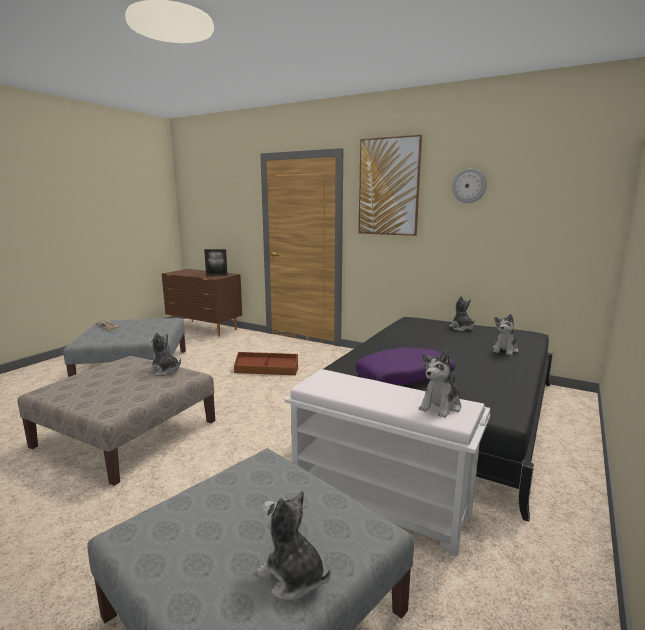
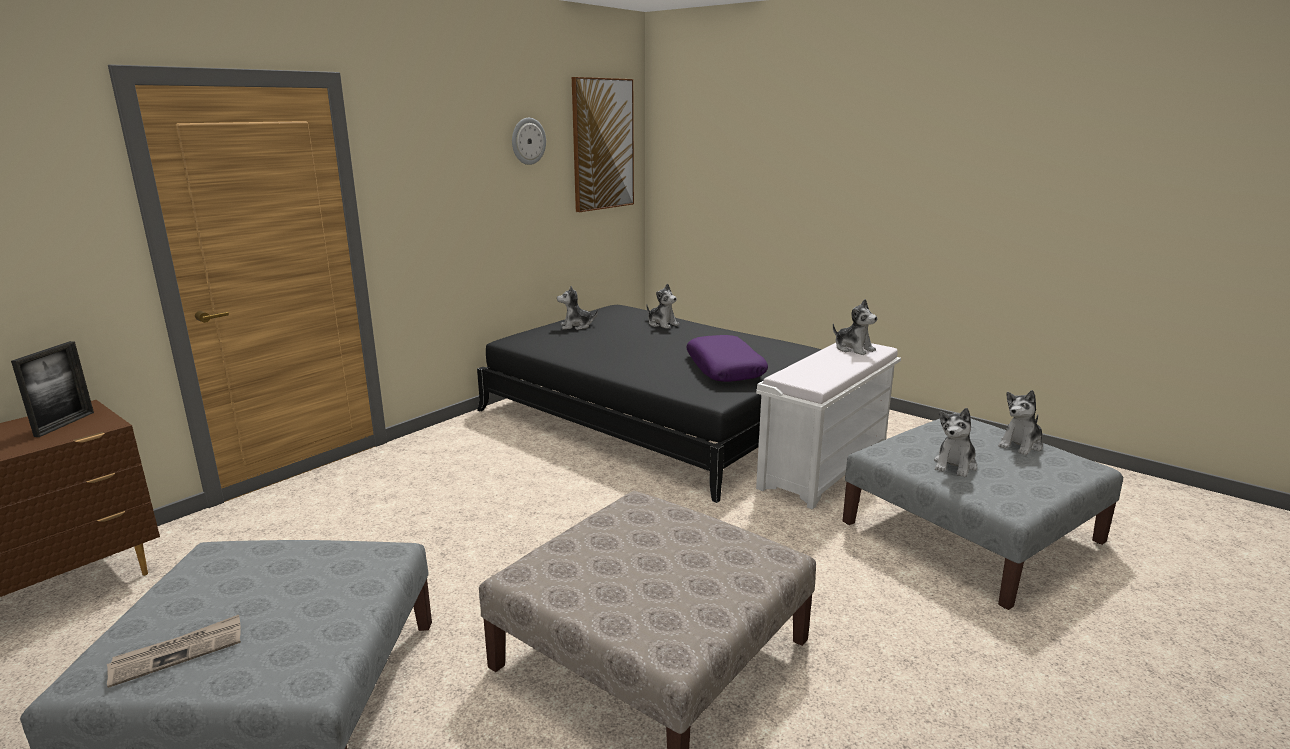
camera: 80 degrees left, 5 degrees up
plush toy [148,332,181,376] -> plush toy moved to [934,408,977,477]
brown storage box [234,352,298,375] -> none
picture [358,135,422,236] -> picture moved to [572,77,634,212]

